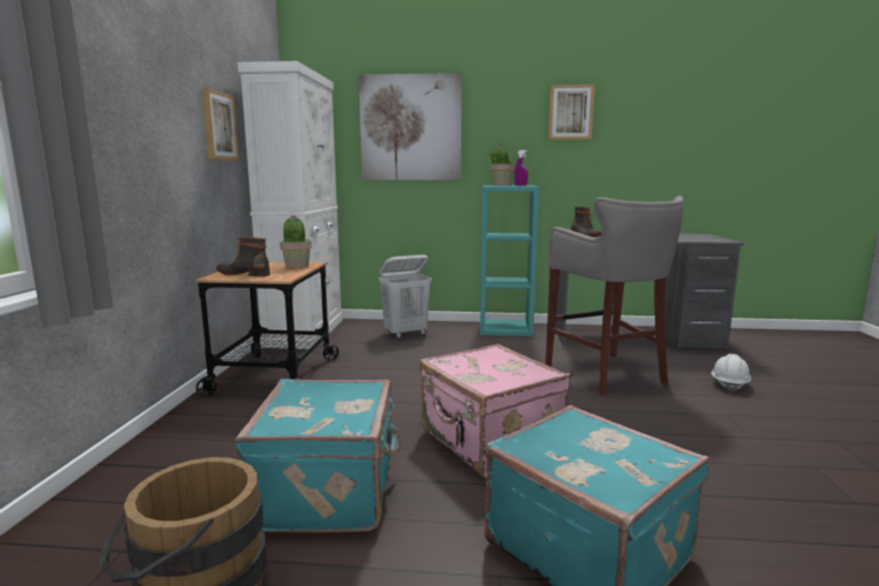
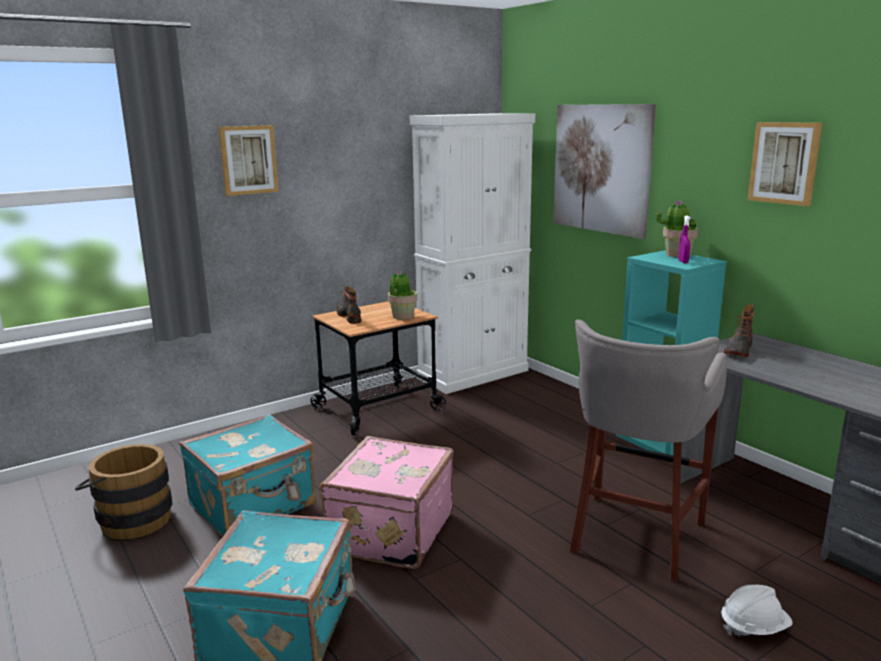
camera: 50 degrees right, 5 degrees up
picture [202,87,239,161] -> picture moved to [218,125,279,196]
white laundry basket [379,255,432,338] -> none

